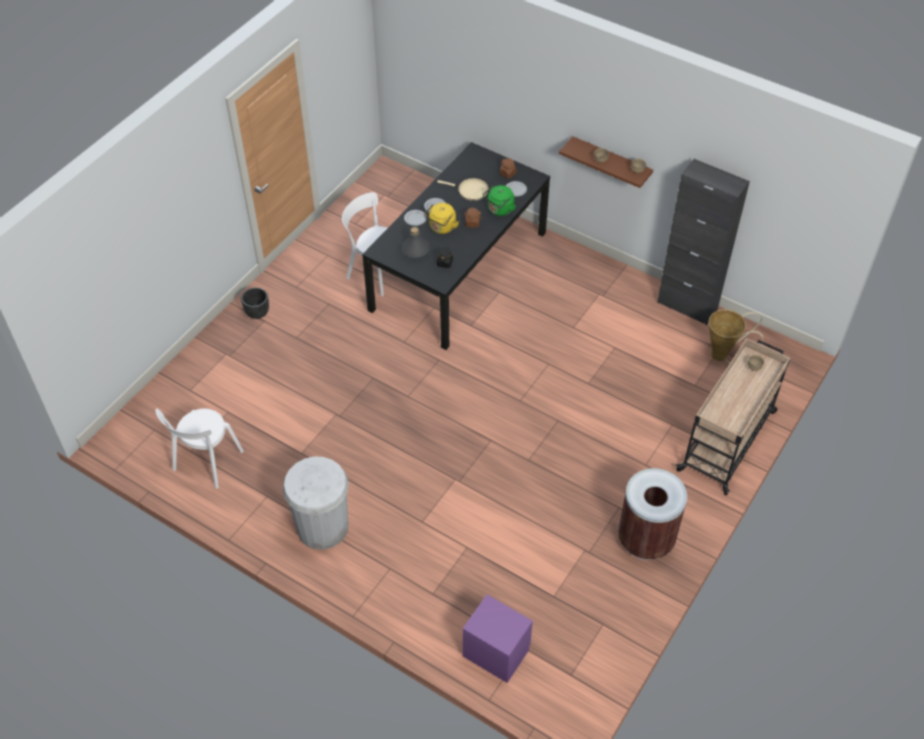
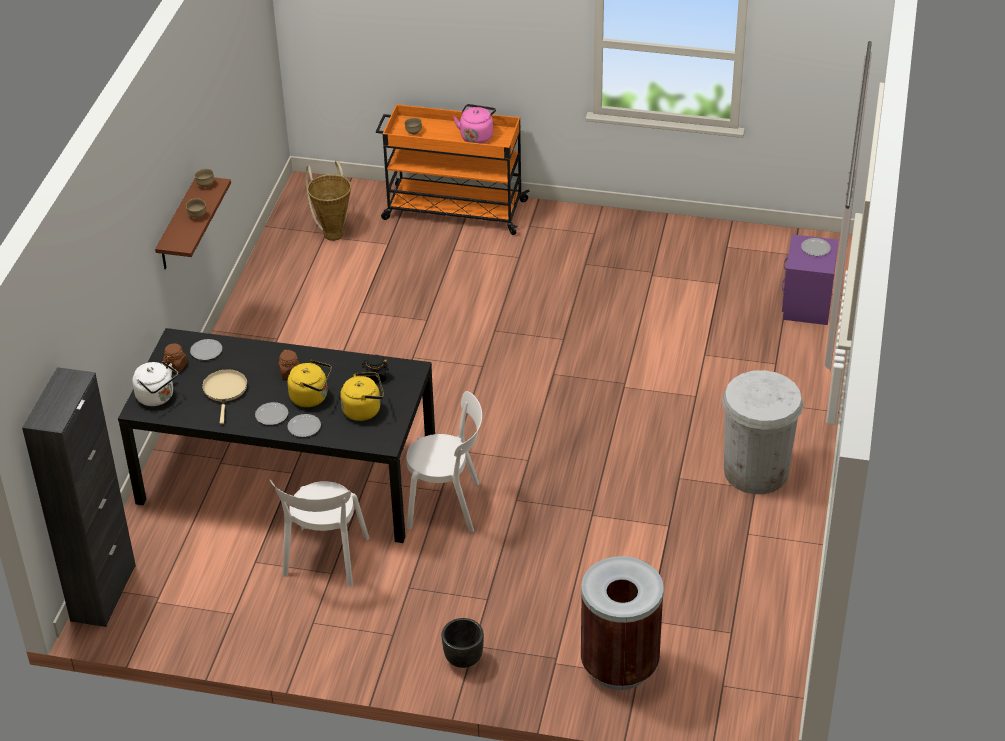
camera: 110 degrees left, 10 degrees down
white chair [155,408,244,489] -> white chair moved to [406,391,482,532]
grey bottle [401,227,430,258] -> yellow kettle [340,372,384,421]
green kettle [483,185,516,216] -> none
brown trash can [618,468,687,560] -> brown trash can moved to [581,556,663,690]
black cabinet [657,159,750,325] -> black cabinet moved to [22,367,136,627]
beige cart [676,338,790,495] -> orange cart [376,104,530,235]
none -> white kettle [132,361,178,406]
none -> pink kettle [453,104,496,144]
none -> plate [801,238,831,256]

